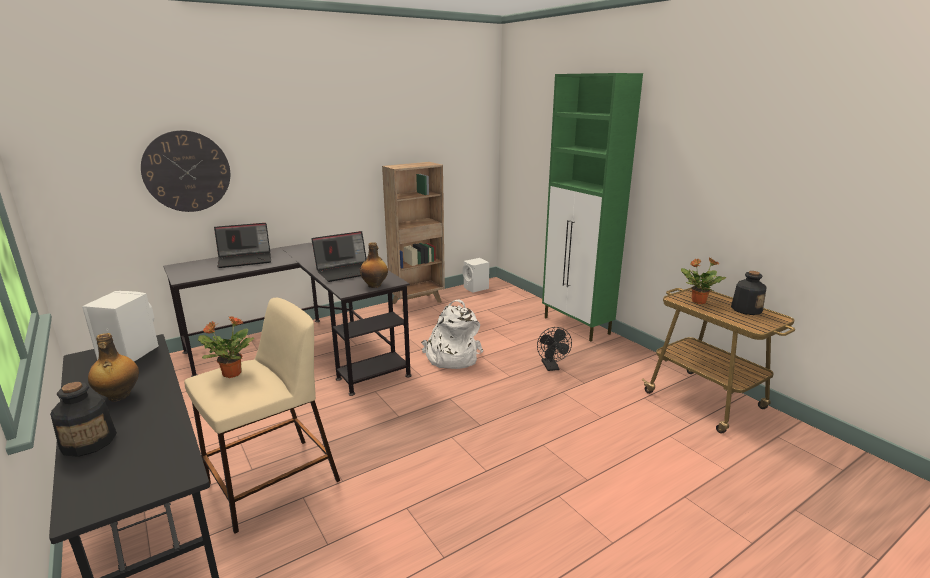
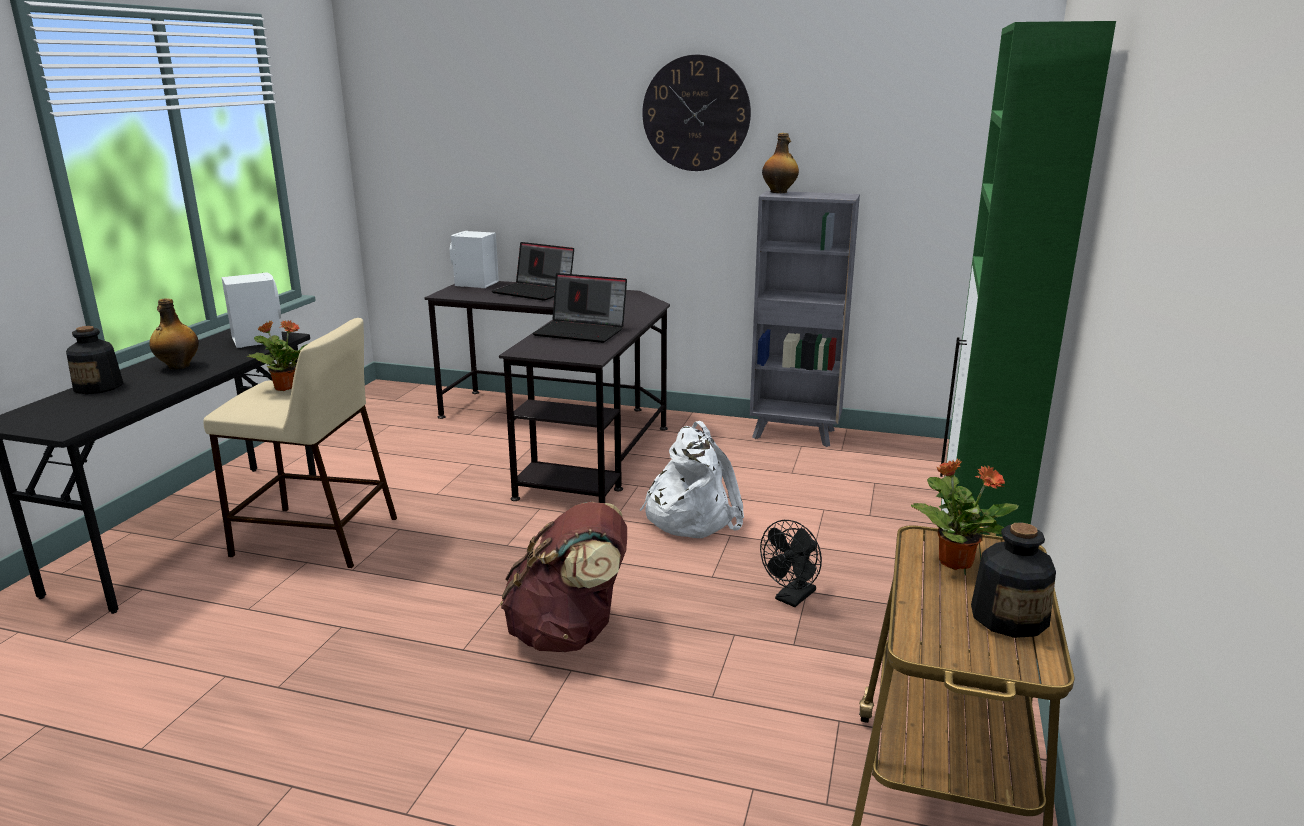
camera: 50 degrees right, 0 degrees up
wall clock [141,130,230,212] -> wall clock moved to [642,55,751,171]
bottle [360,242,388,288] -> bottle moved to [762,133,799,193]
brown bookcase [382,162,445,304] -> grey bookcase [750,191,860,447]
white speaker [463,258,489,292] -> white speaker moved to [450,231,499,288]
none -> brown backpack [500,502,627,652]

